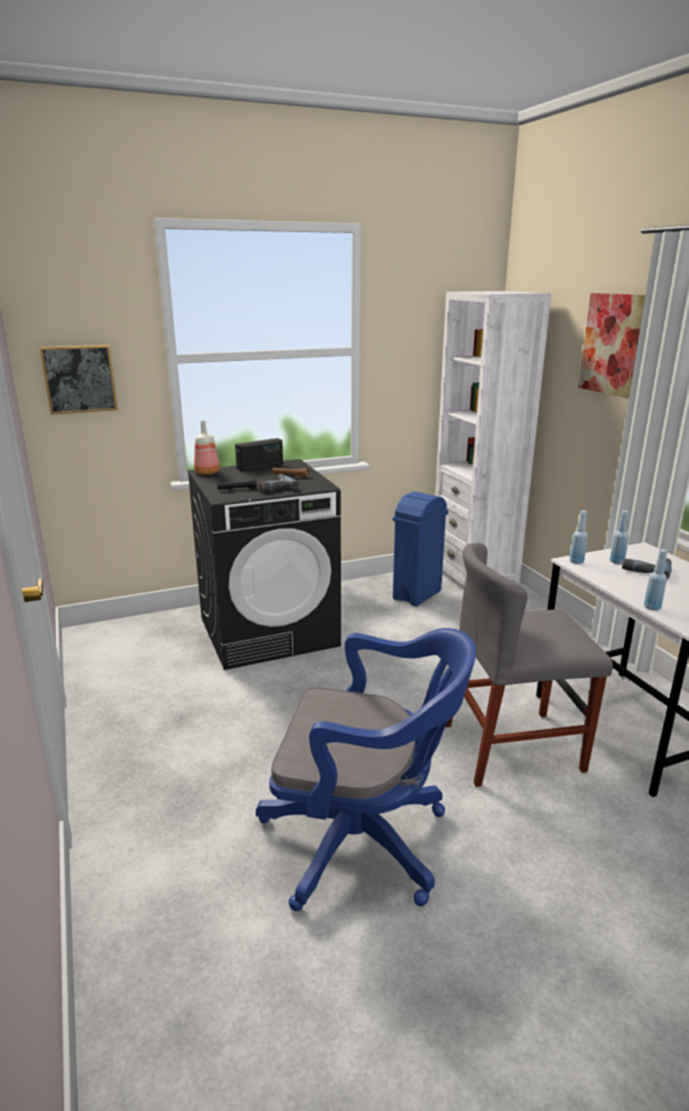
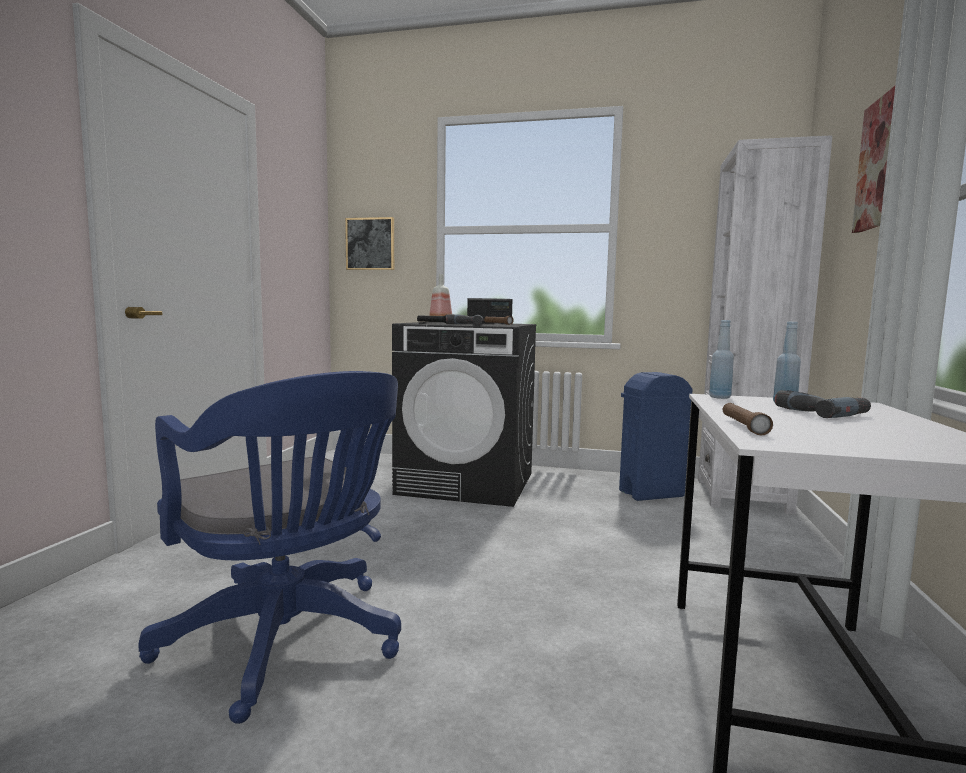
camera: 35 degrees right, 15 degrees down
grey chair [445,543,613,787] -> none
blue bottle [644,549,667,611] -> brown flashlight [723,403,773,435]

